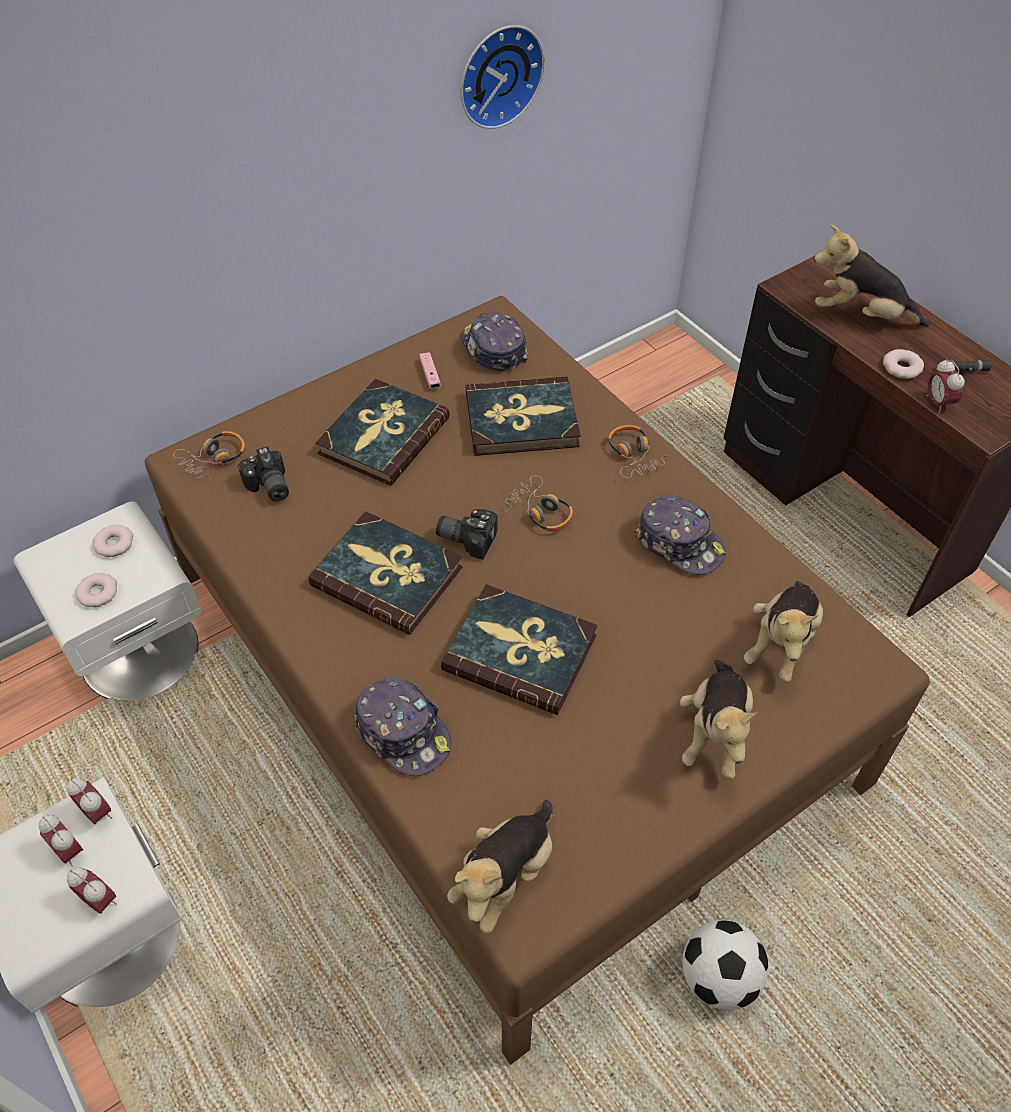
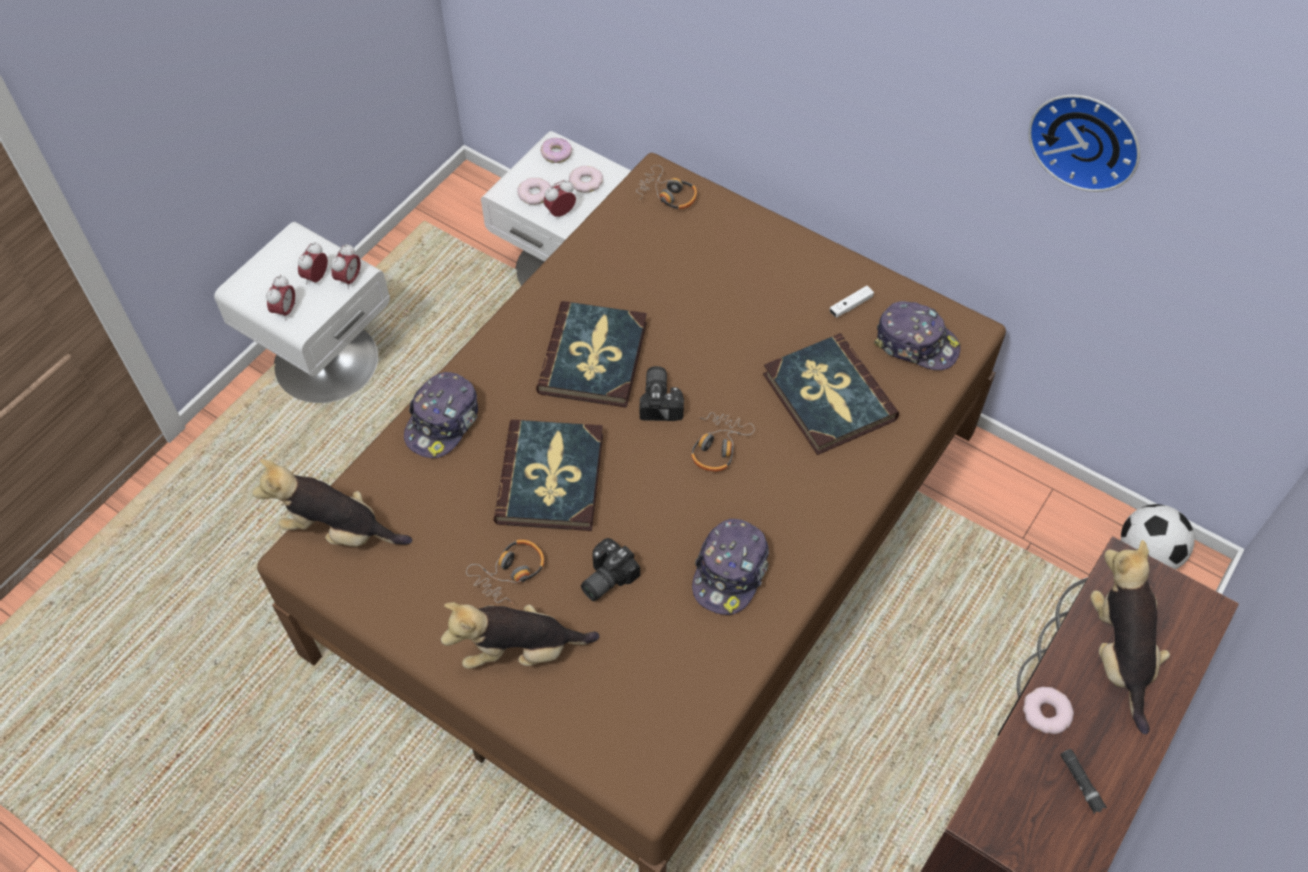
camera: 70 degrees right, 5 degrees up
camera [238,447,289,502] -> camera moved to [581,538,640,601]
book [316,379,450,485] -> none
pink game controller [419,352,441,389] -> white game controller [830,286,874,318]
cap [460,312,528,371] -> cap turned 75 degrees clockwise [874,301,960,370]
headphones [608,425,669,478] -> headphones moved to [466,540,544,604]
football [682,920,769,1010] -> football moved to [1121,504,1195,570]
plush toy [744,581,823,683] -> none
alarm clock [926,359,965,413] -> alarm clock moved to [544,180,576,217]
none -> donut [540,138,572,163]

